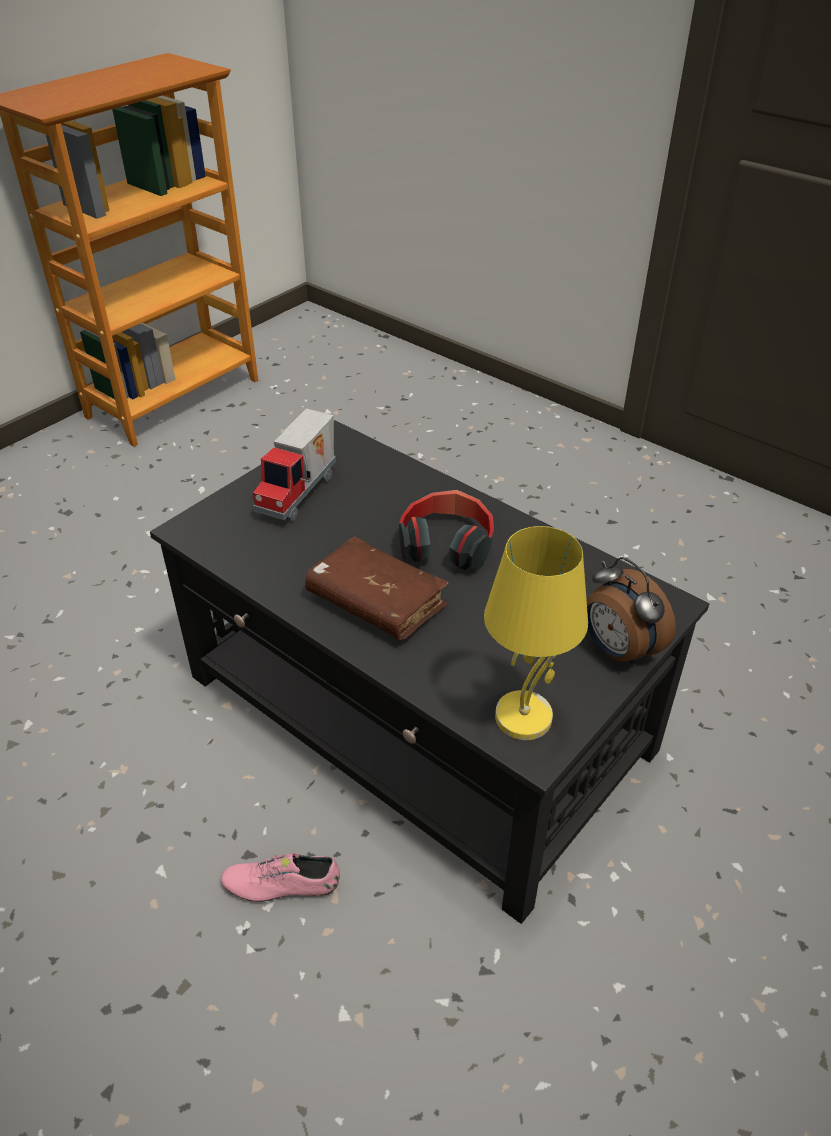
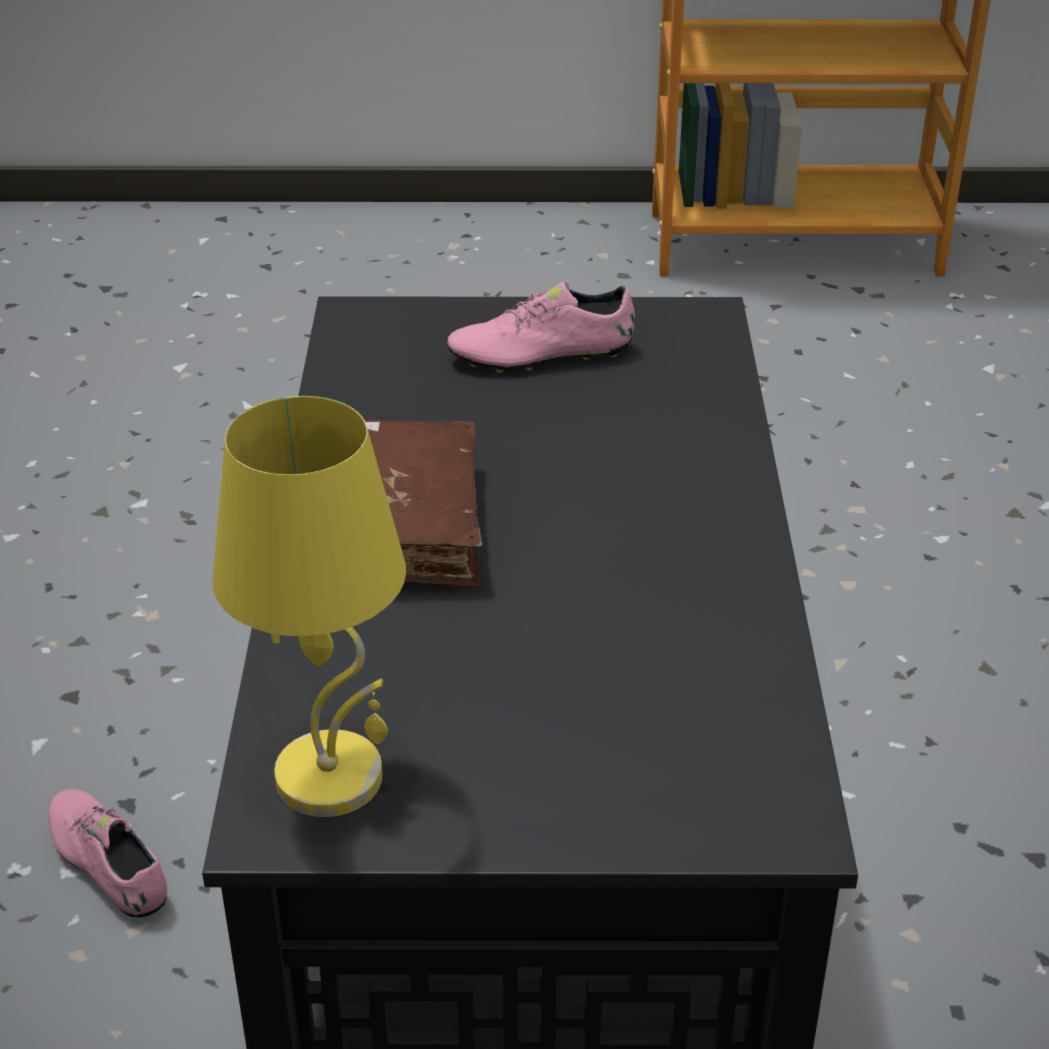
camera: 50 degrees right, 5 degrees down
toy truck [253,408,336,521] -> pink shoe [447,281,635,373]
headphones [399,490,494,570] -> none
alarm clock [586,557,676,667] -> none

